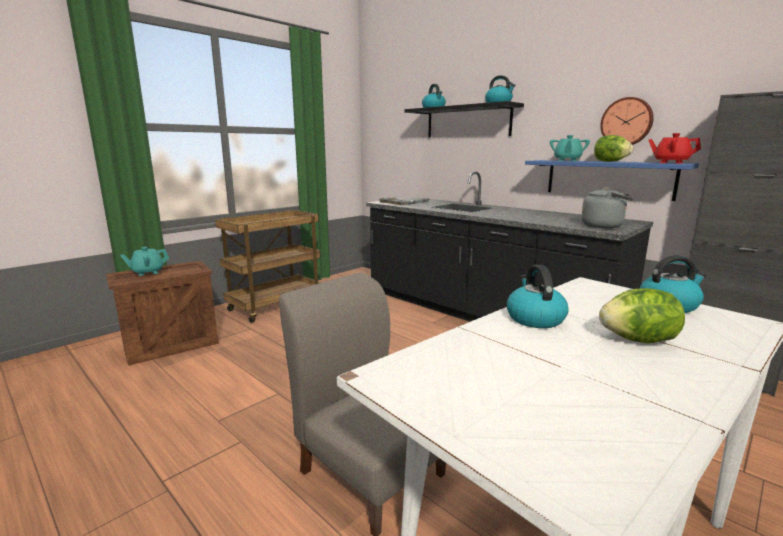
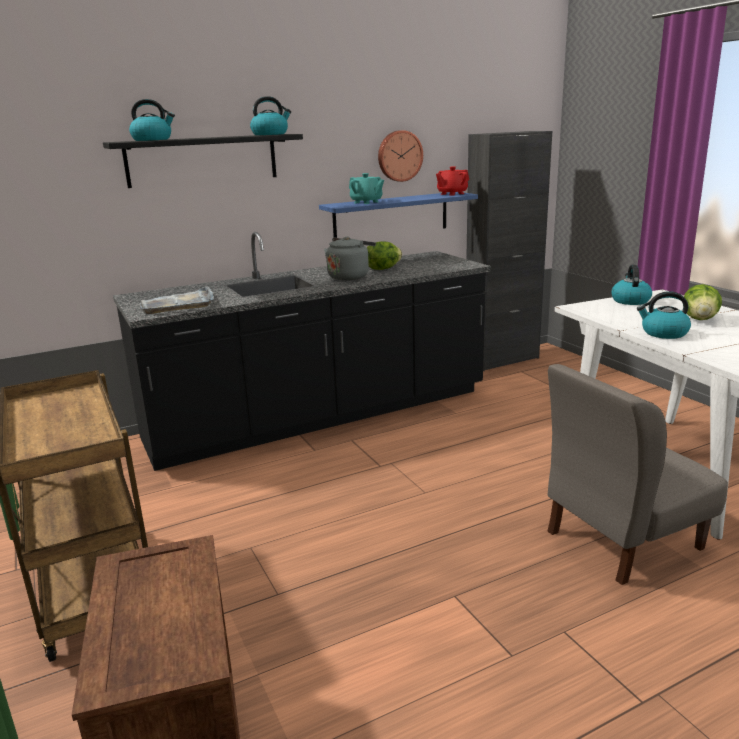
camera: 70 degrees left, 5 degrees up
turquoise teapot [120,247,169,276] -> none
grey kettle [581,187,633,228] -> grey kettle moved to [324,236,376,280]
lettuce [594,135,633,162] -> lettuce moved to [367,241,402,270]

